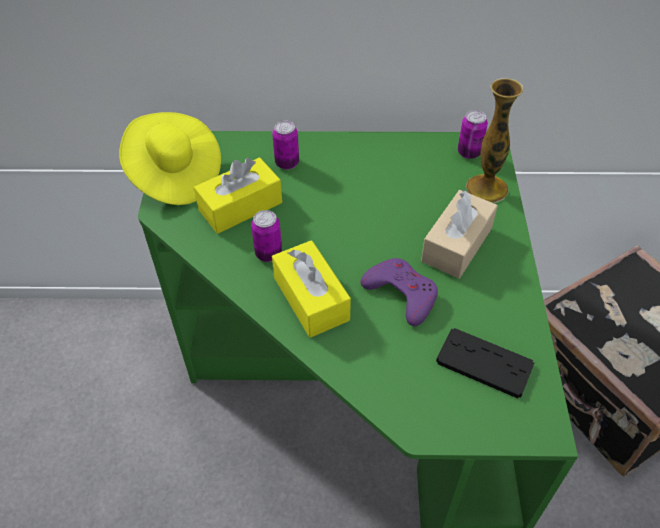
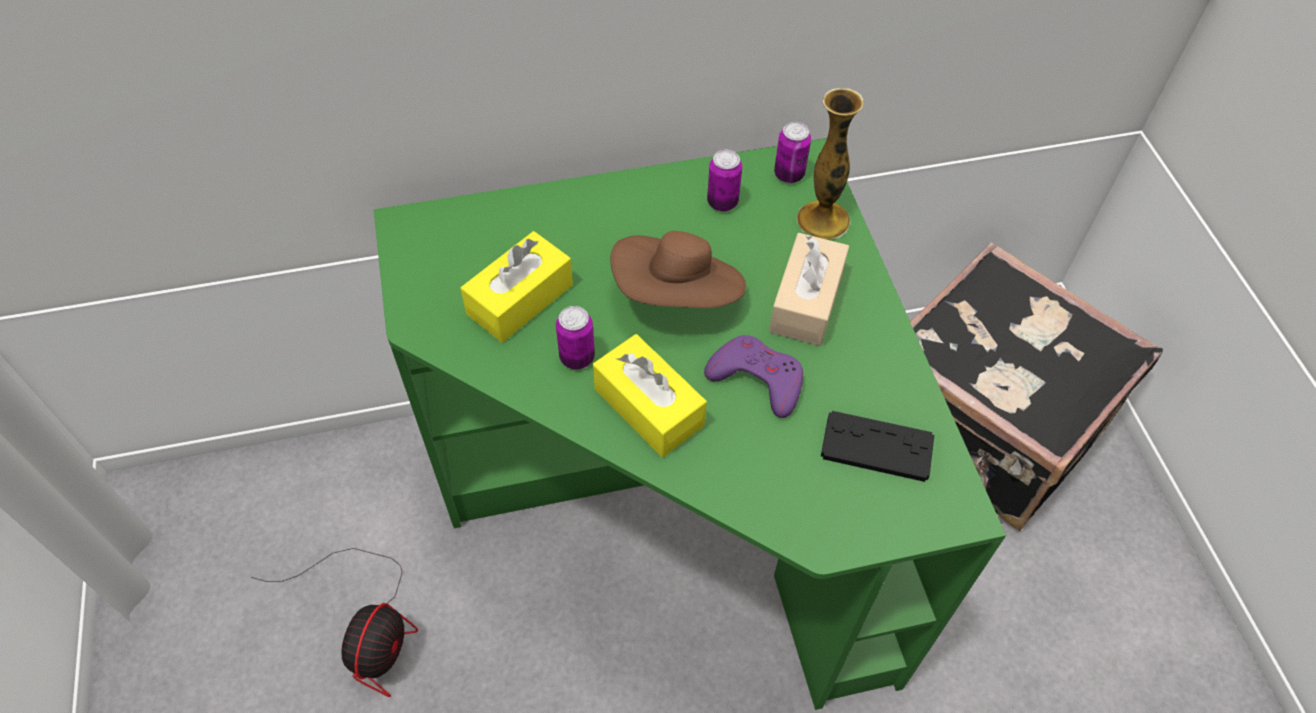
camera: 15 degrees left, 5 degrees up
yellow hat [119,112,221,205] -> none
can [272,120,299,169] -> can moved to [707,150,742,211]
none -> fan [251,548,418,697]
none -> brown hat [610,231,746,308]

